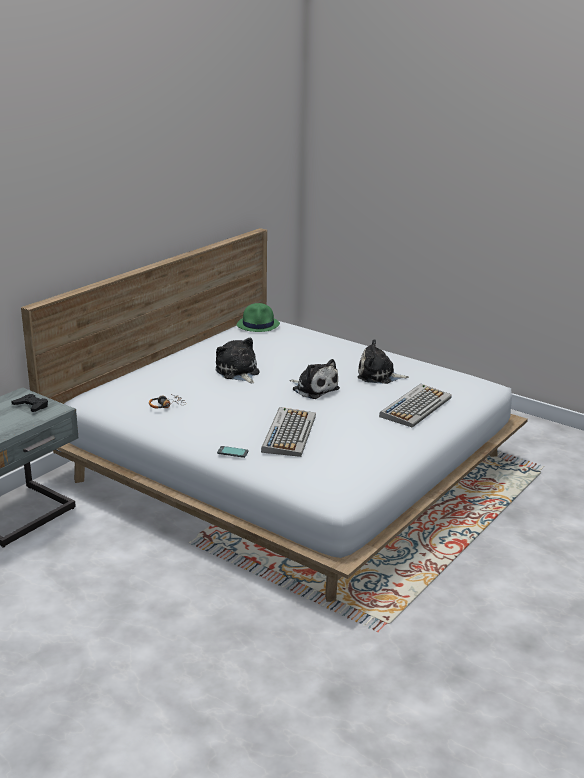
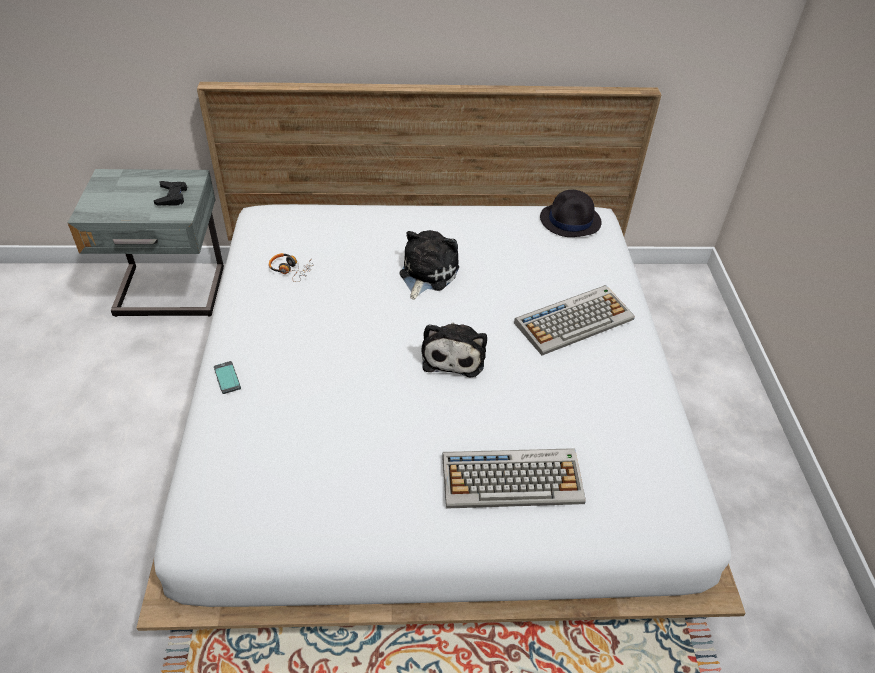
camera: 50 degrees right, 20 degrees up
green hat [237,303,280,332] -> black hat [540,190,602,237]
keyboard [261,407,316,457] -> keyboard moved to [514,285,635,356]
plush toy [358,339,409,384] -> none

